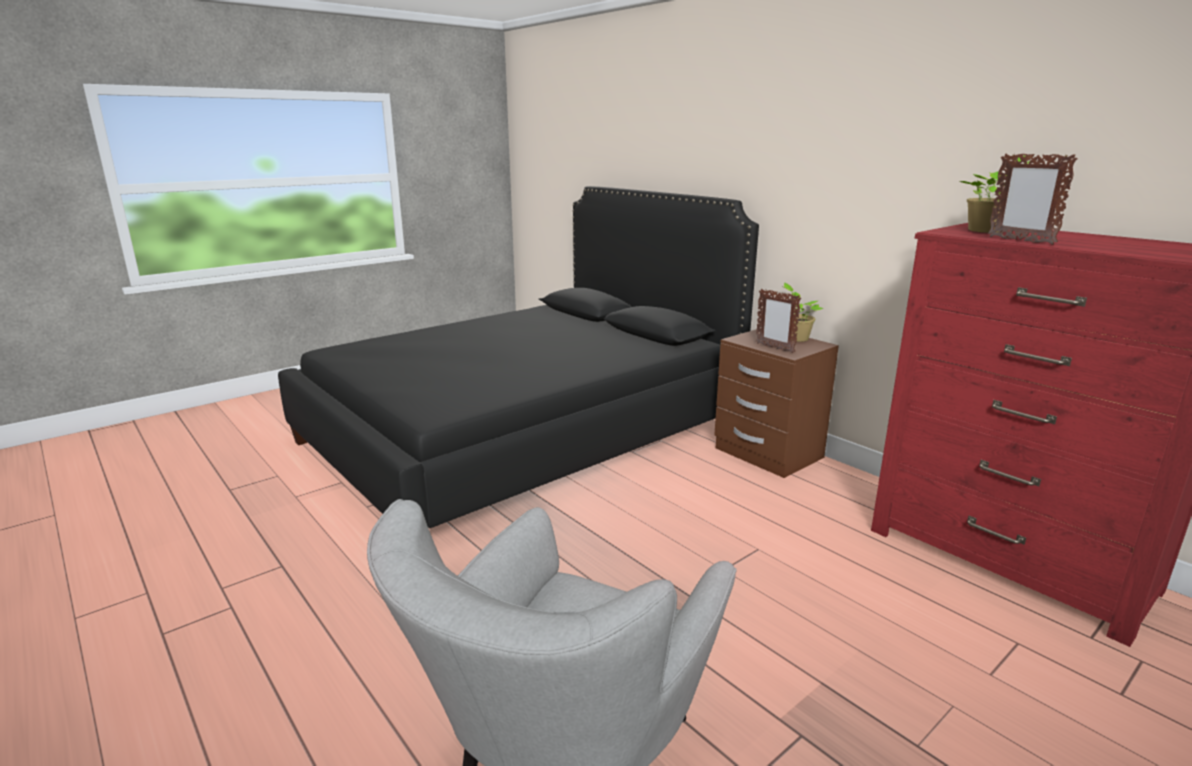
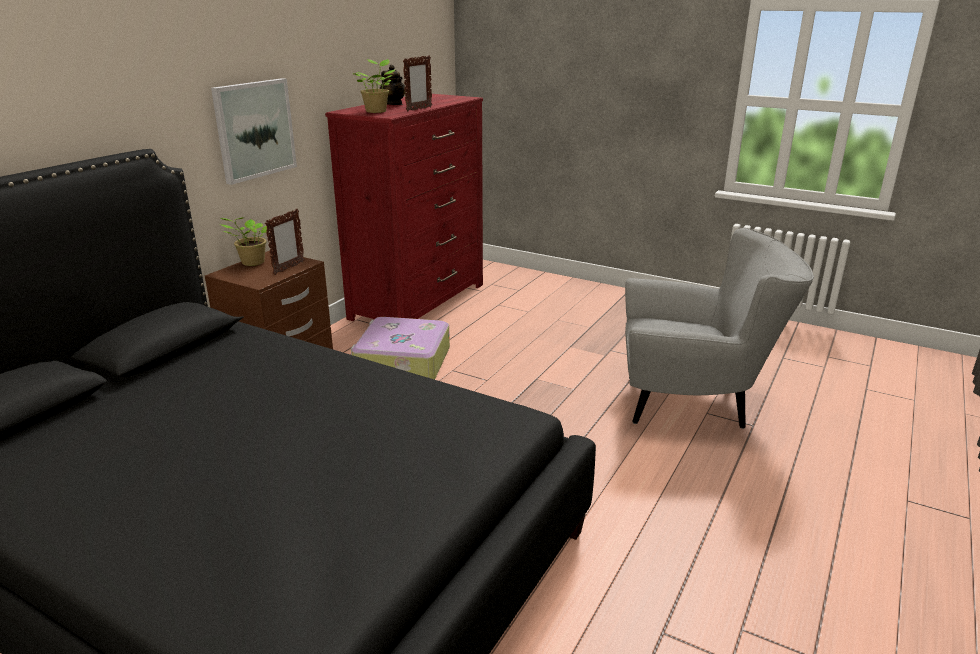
camera: 110 degrees left, 5 degrees up
none -> picture [211,78,297,185]
none -> suitcase [351,317,450,380]
none -> teapot [379,65,405,105]

